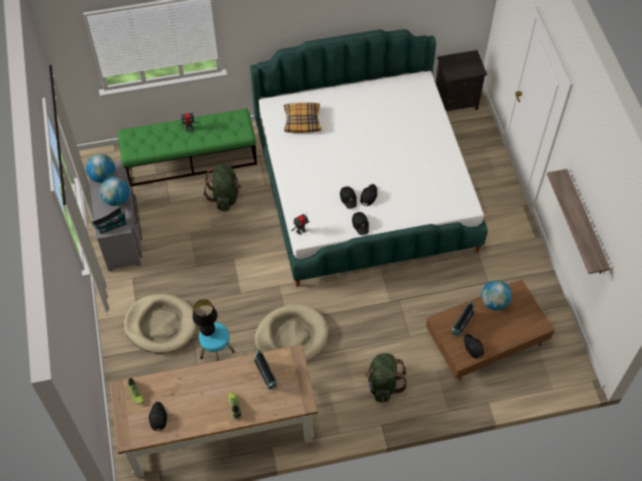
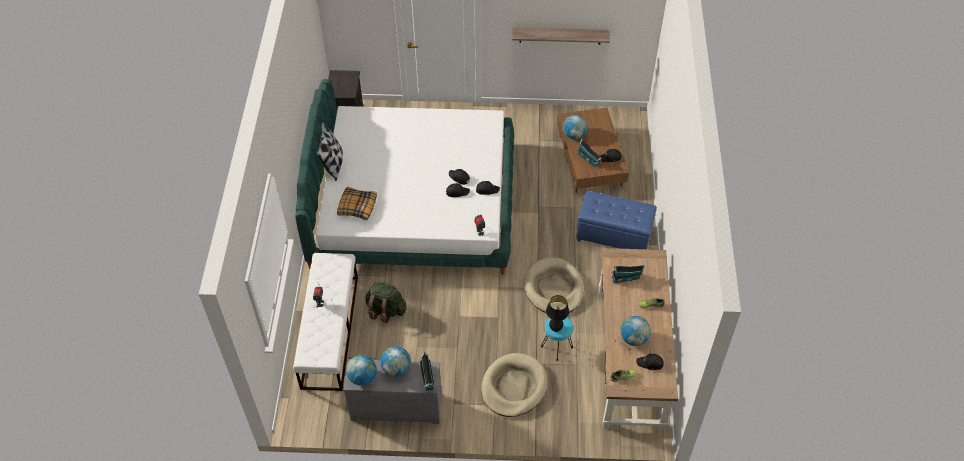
camera: 75 degrees left, 5 degrees down
green bench [118,109,257,186] -> white bench [293,253,358,391]
green backpack [365,353,407,402] -> blue ottoman [576,191,657,249]
none -> pillow [316,122,343,181]
none -> globe [620,316,651,346]

